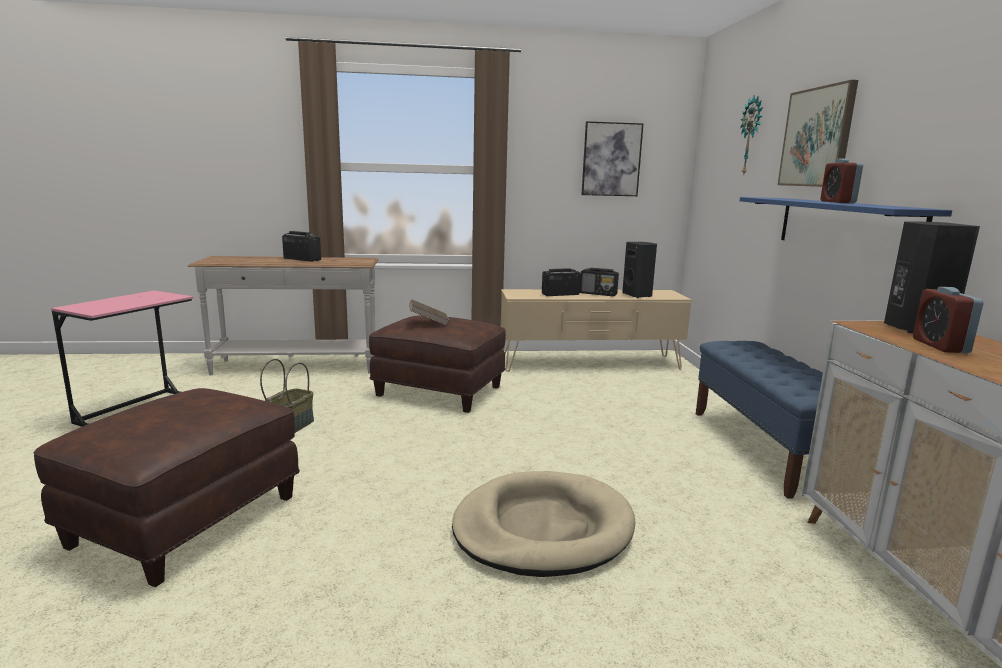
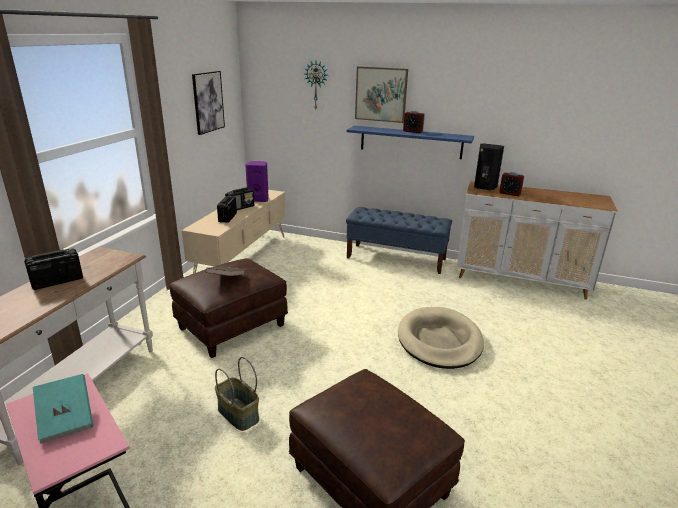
camera: 65 degrees left, 10 degrees up
black speaker [622,242,657,298] -> purple speaker [245,161,269,202]
none -> turquoise book [33,374,93,444]

